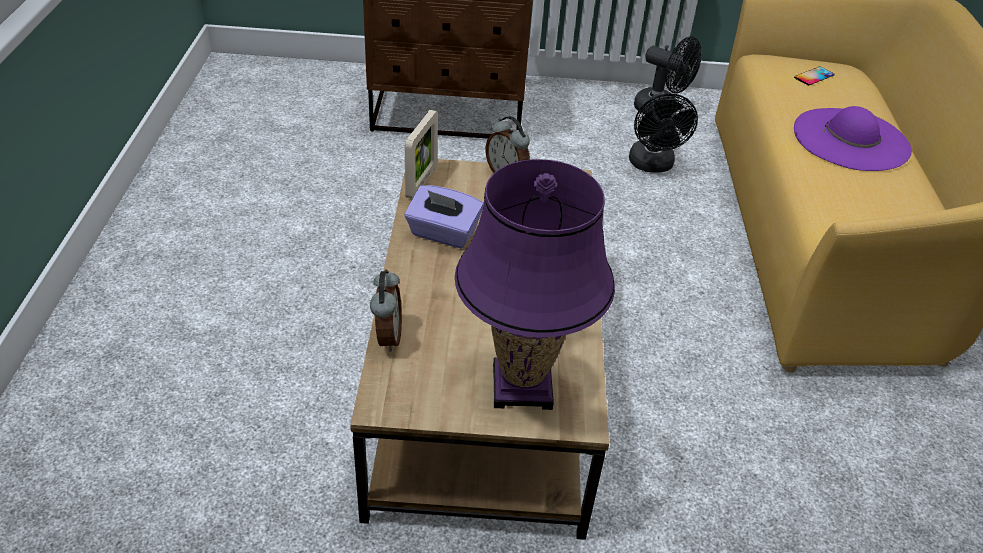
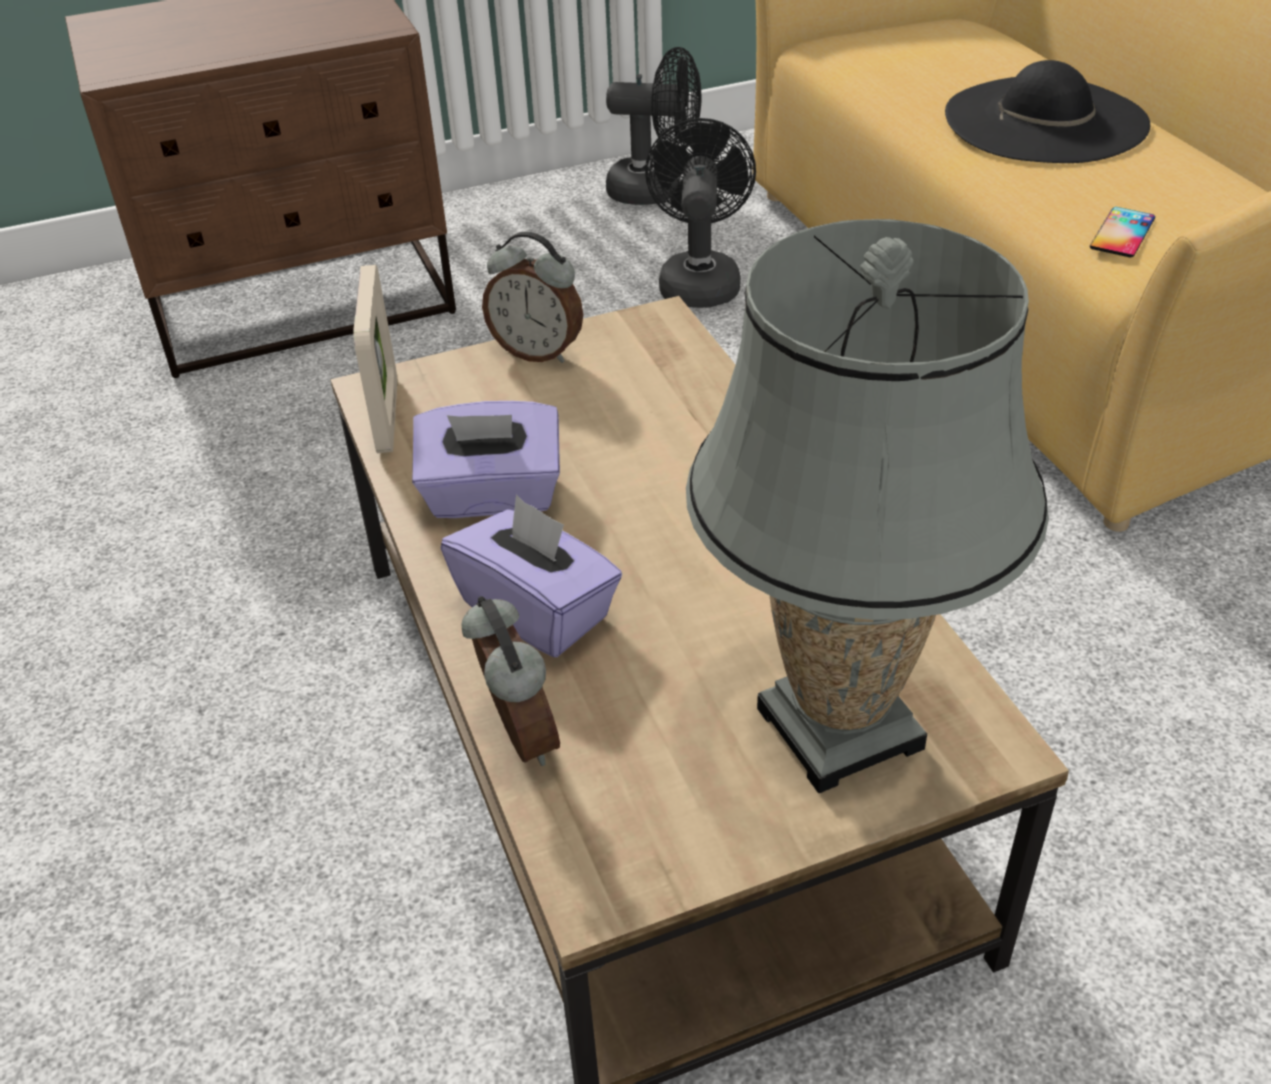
camera: 20 degrees left, 0 degrees up
purple table lamp [455,159,615,410] -> grey table lamp [686,219,1049,793]
black fan [629,93,698,173] -> black fan turned 150 degrees counterclockwise [645,118,756,308]
phone [794,67,835,85] -> phone moved to [1090,207,1155,257]
purple hat [794,106,912,171] -> black hat [945,60,1150,163]
none -> purple tissue box [440,494,622,657]

